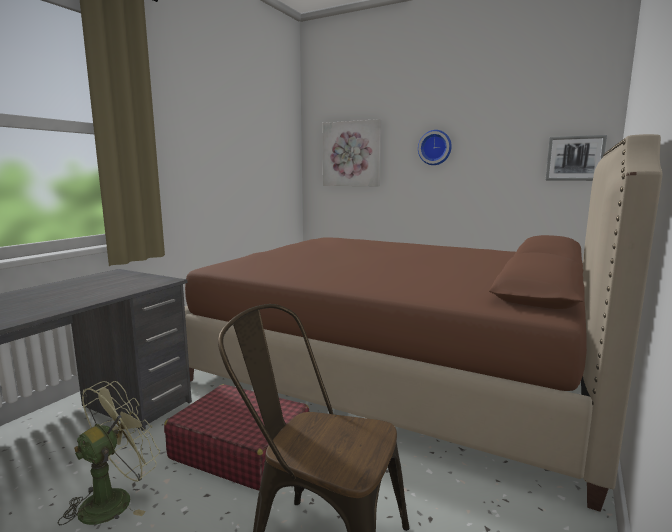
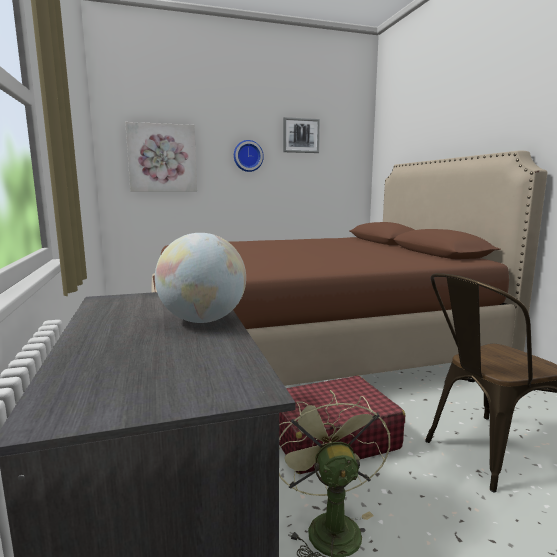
camera: 45 degrees left, 0 degrees up
picture [546,135,607,181] -> picture moved to [283,117,320,153]
none -> globe [155,233,246,323]

